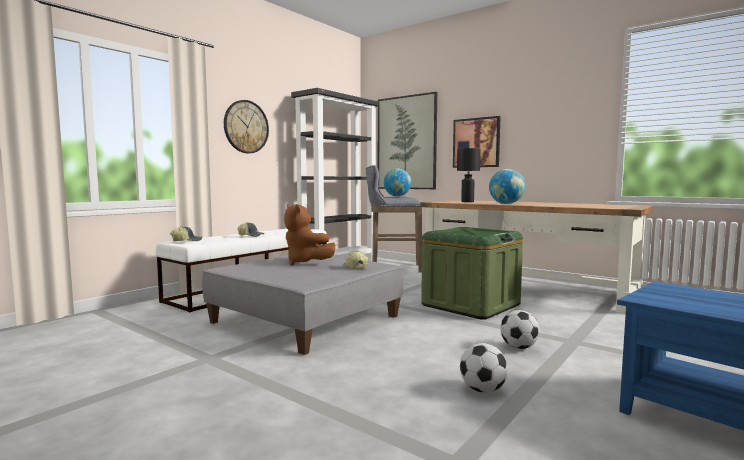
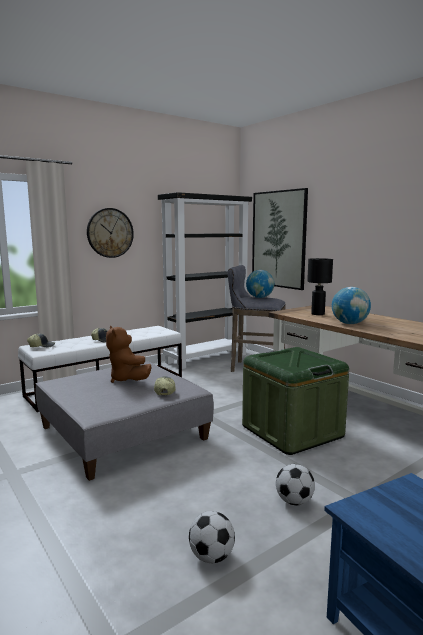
camera: 15 degrees right, 5 degrees up
picture [453,116,501,168] -> none

